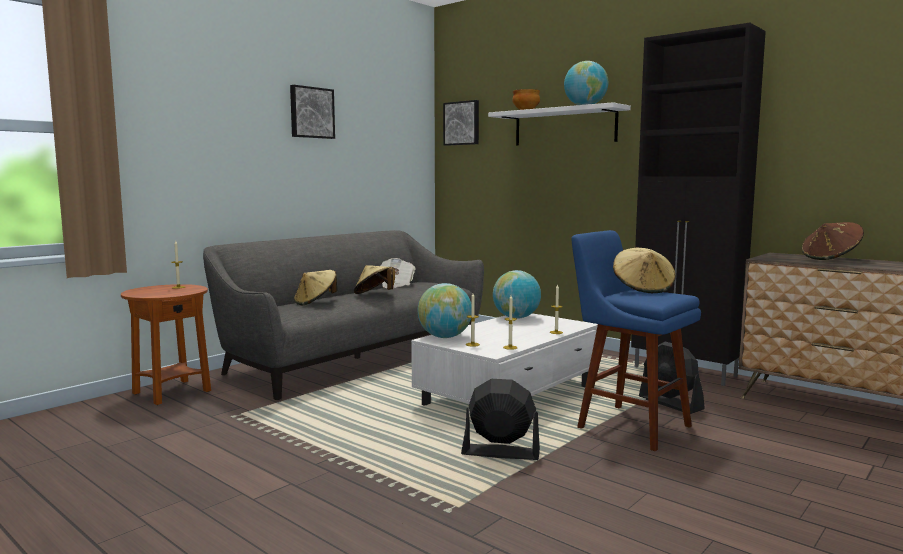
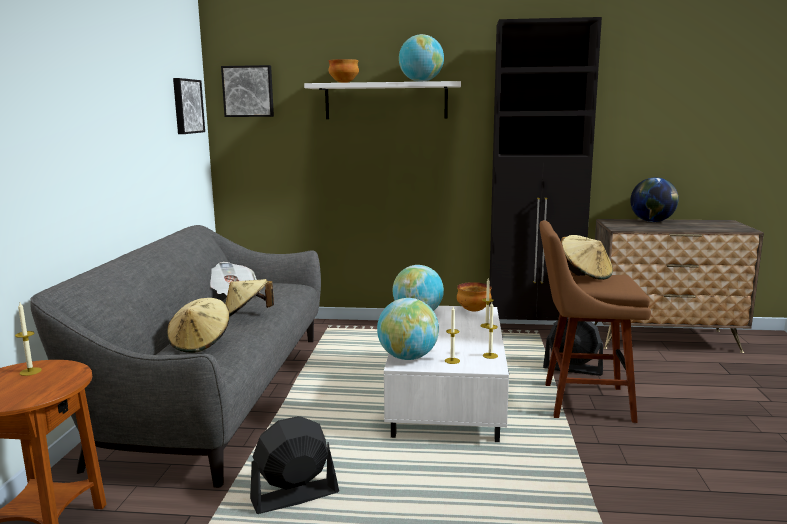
camera: 35 degrees left, 5 degrees up
picture [290,85,335,139] -> picture moved to [173,78,205,134]
black fan [461,379,540,460] -> black fan moved to [250,416,339,514]
blue stool [571,230,701,451] -> brown stool [540,220,651,423]
brown hat [802,222,864,260] -> globe [630,177,679,222]
none -> bowl [457,282,492,312]

